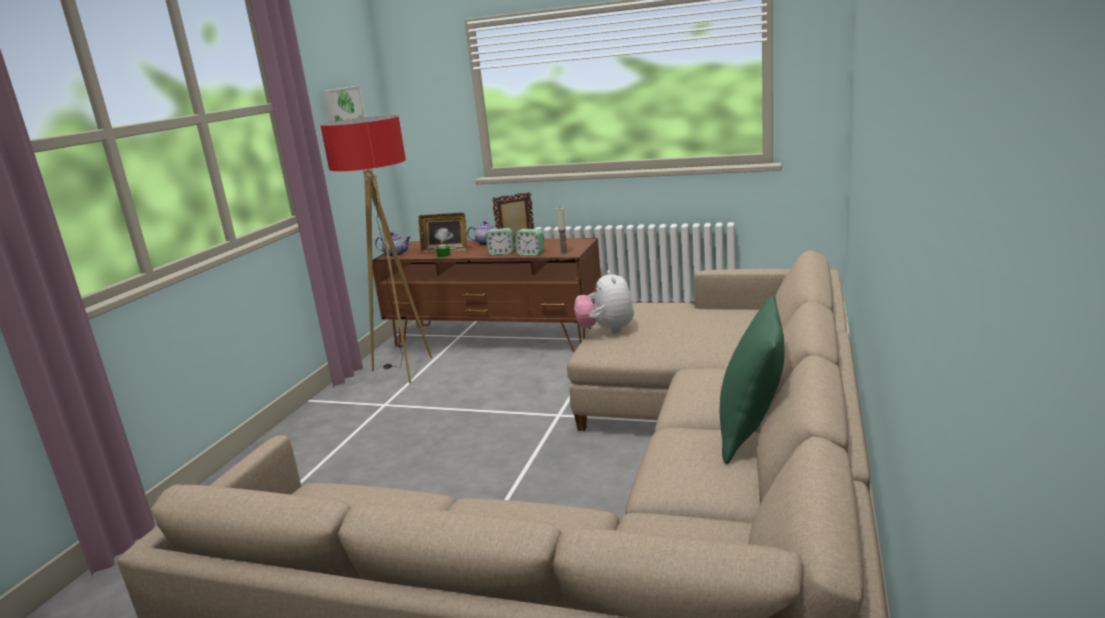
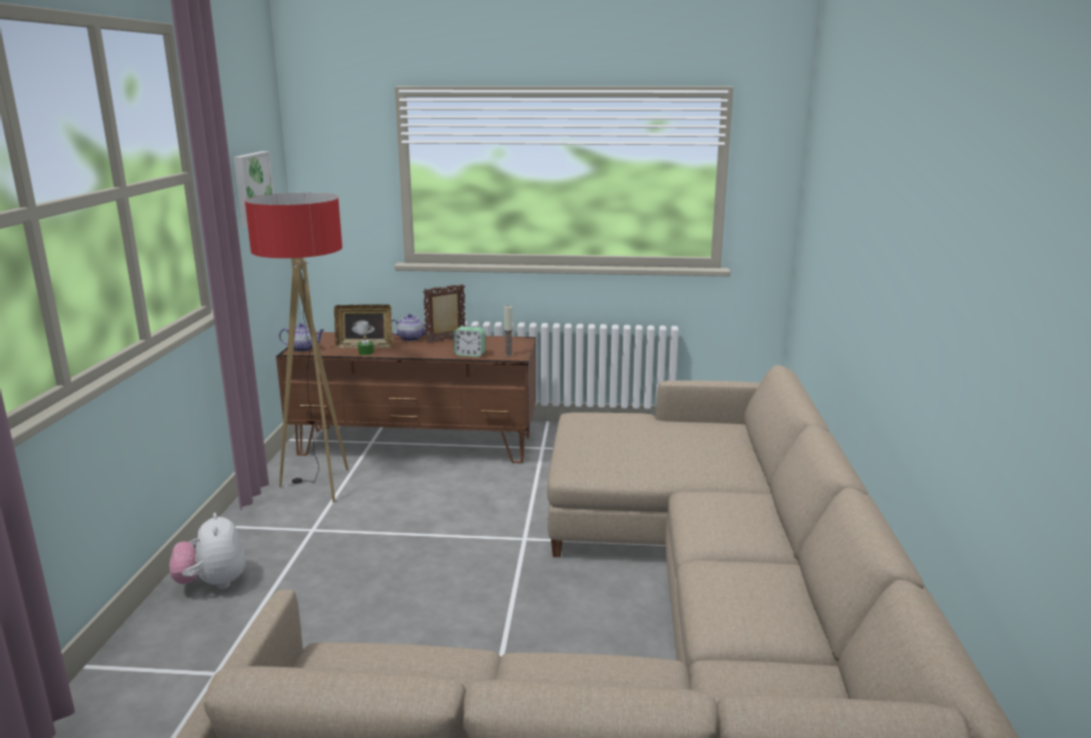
camera: 15 degrees left, 0 degrees up
alarm clock [485,228,514,255] -> none
plush toy [574,270,634,334] -> plush toy moved to [170,513,246,589]
green pillow [720,295,785,464] -> none

